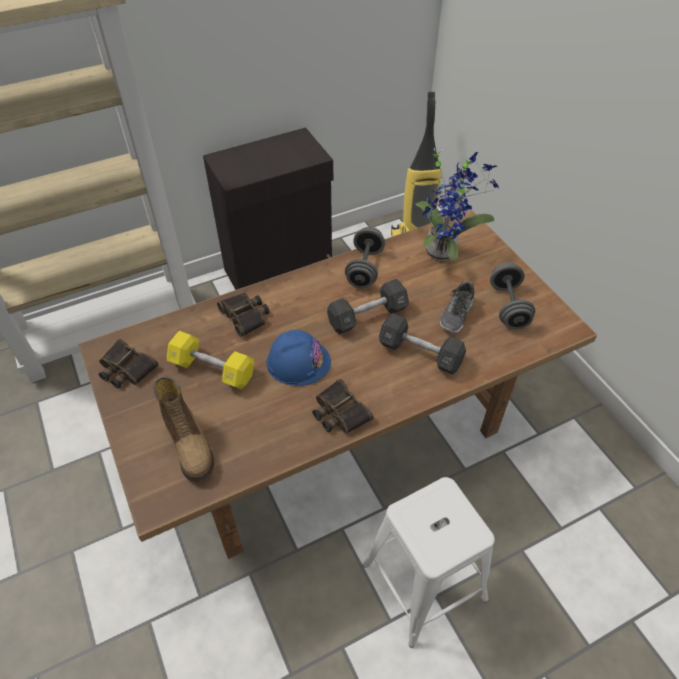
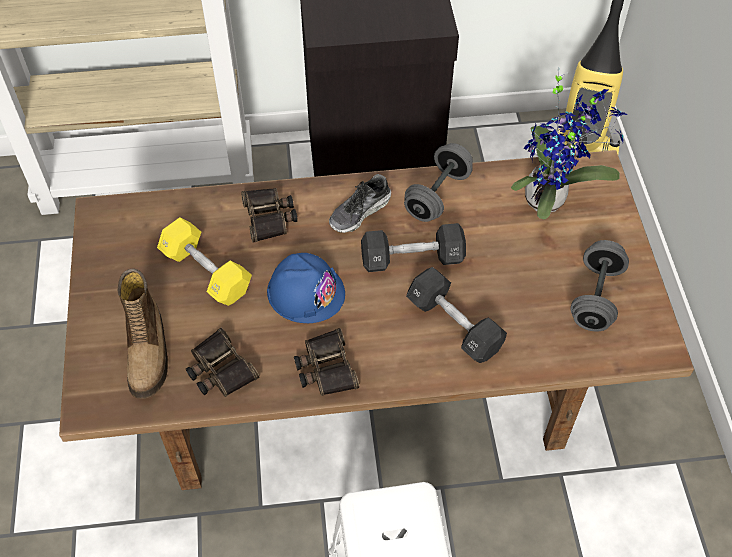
camera: 20 degrees right, 5 degrees up
binoculars [99,339,159,389] -> binoculars moved to [186,328,259,397]
shoe [440,281,474,333] -> shoe moved to [329,174,391,233]

